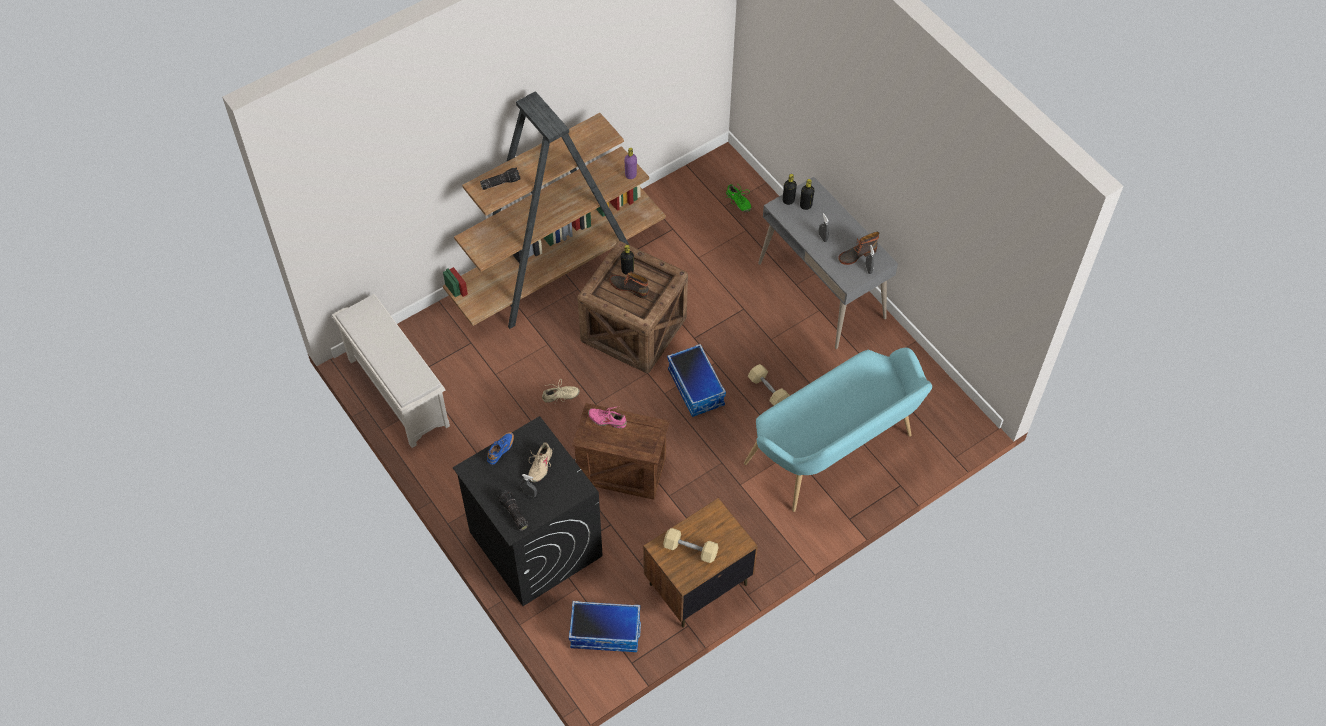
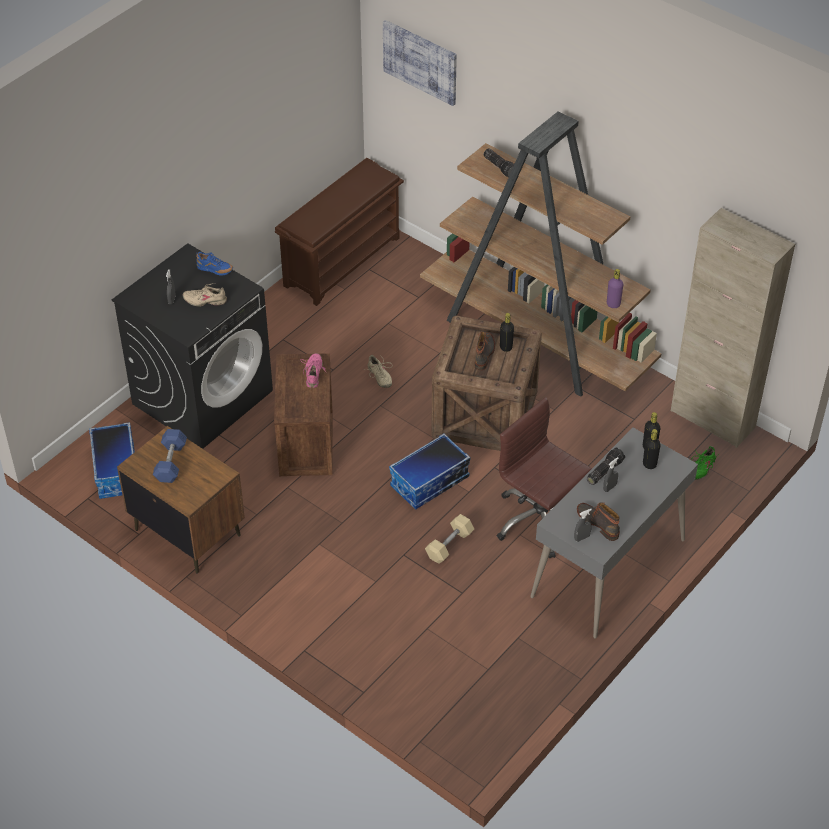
camera: 75 degrees right, 10 degrees down
white shoe rack [332,294,450,448] -> brown shoe rack [275,158,404,306]
flashlight [498,490,529,531] -> flashlight moved to [587,448,625,485]
beige dumbbell [663,528,719,563] -> blue dumbbell [153,429,187,483]
turquoise bench [744,348,932,512] -> none
none -> picture [383,20,457,106]
none -> brown office chair [497,397,592,558]
none -> beige cabinet [671,208,795,448]

